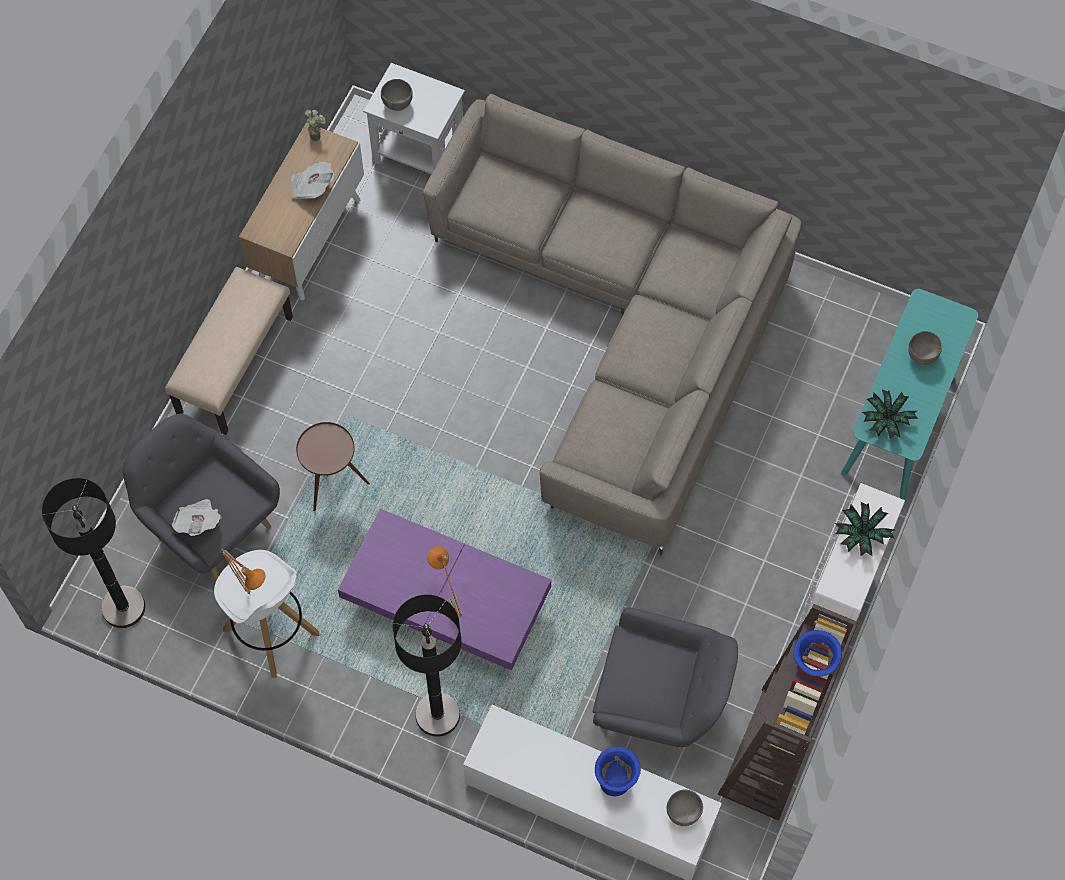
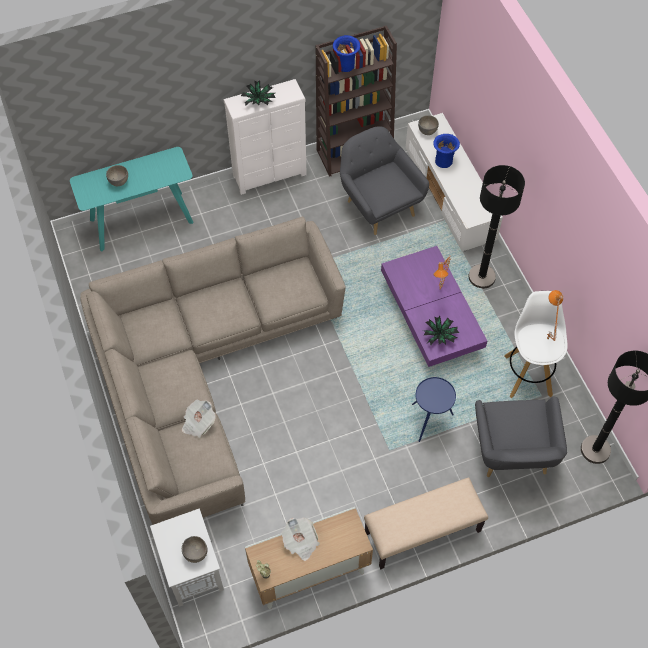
camera: 135 degrees left, 5 degrees down
newspaper [172,499,221,536] -> newspaper moved to [182,400,216,438]
brown side table [296,422,370,511] -> blue side table [412,377,456,442]
potted plant [862,390,918,439] -> potted plant moved to [424,316,459,345]

